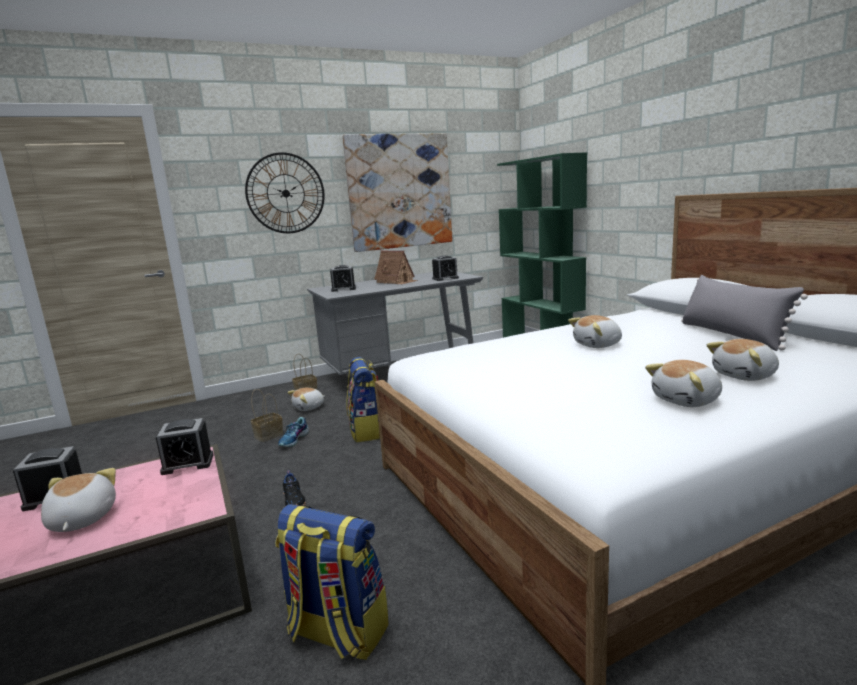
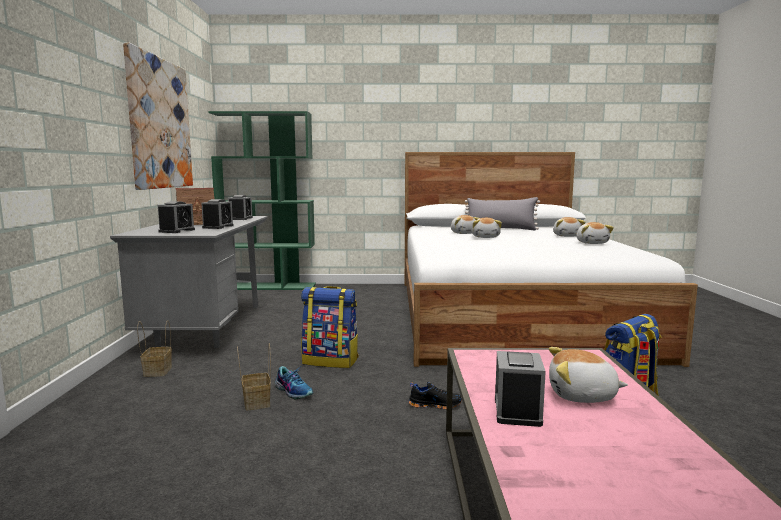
camera: 65 degrees left, 5 degrees down
alarm clock [156,418,214,475] -> alarm clock moved to [201,199,234,229]
wall clock [245,152,325,233] -> none
plush toy [287,388,325,411] -> plush toy moved to [451,215,480,234]

